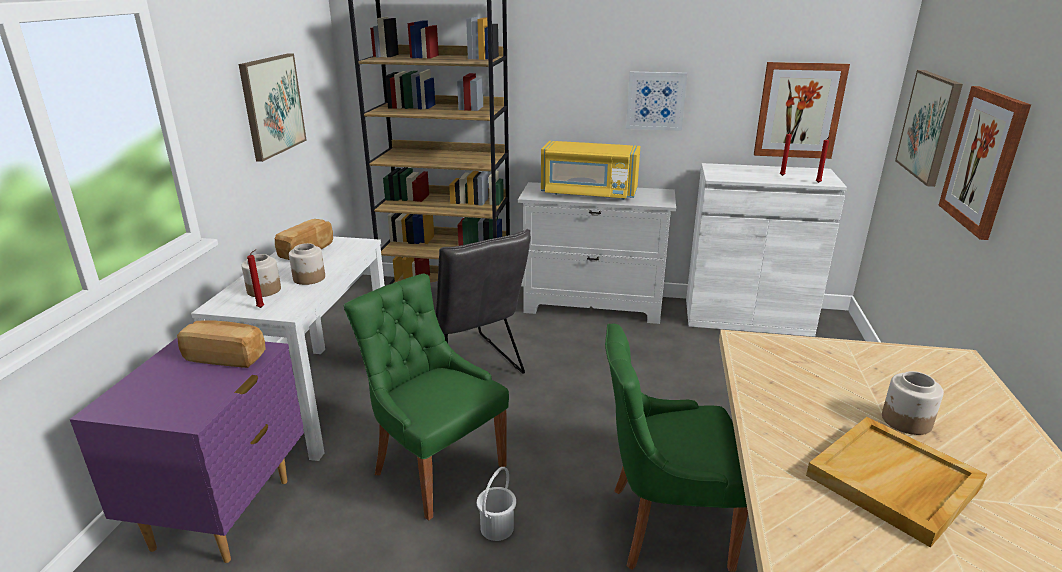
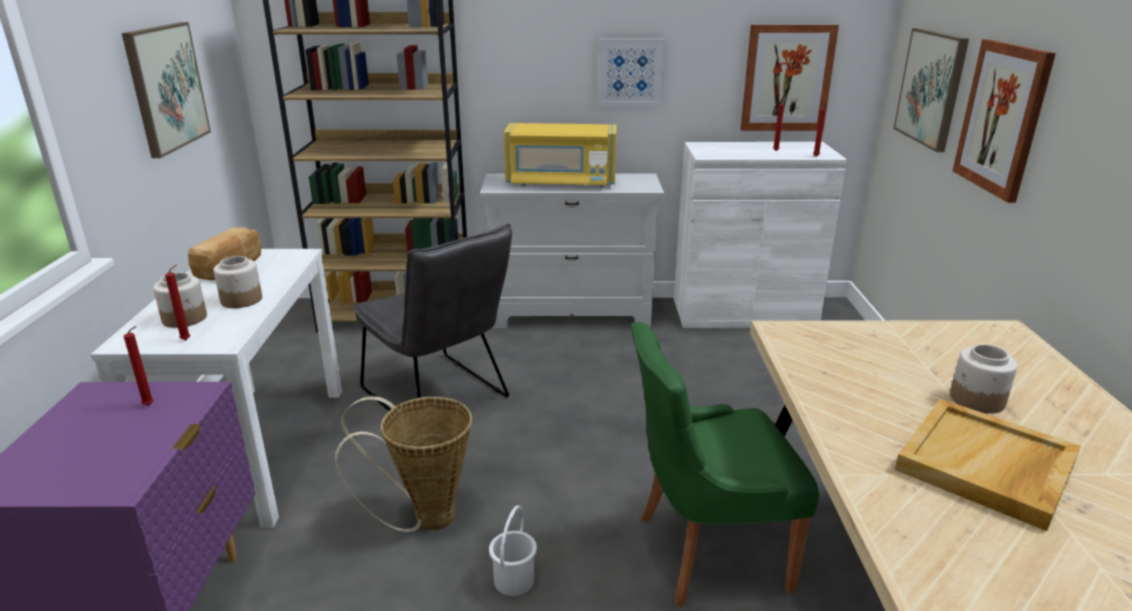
camera: 10 degrees left, 0 degrees up
bread [177,320,266,368] -> red candle [124,326,154,406]
green chair [344,273,509,520] -> basket [335,396,472,532]

